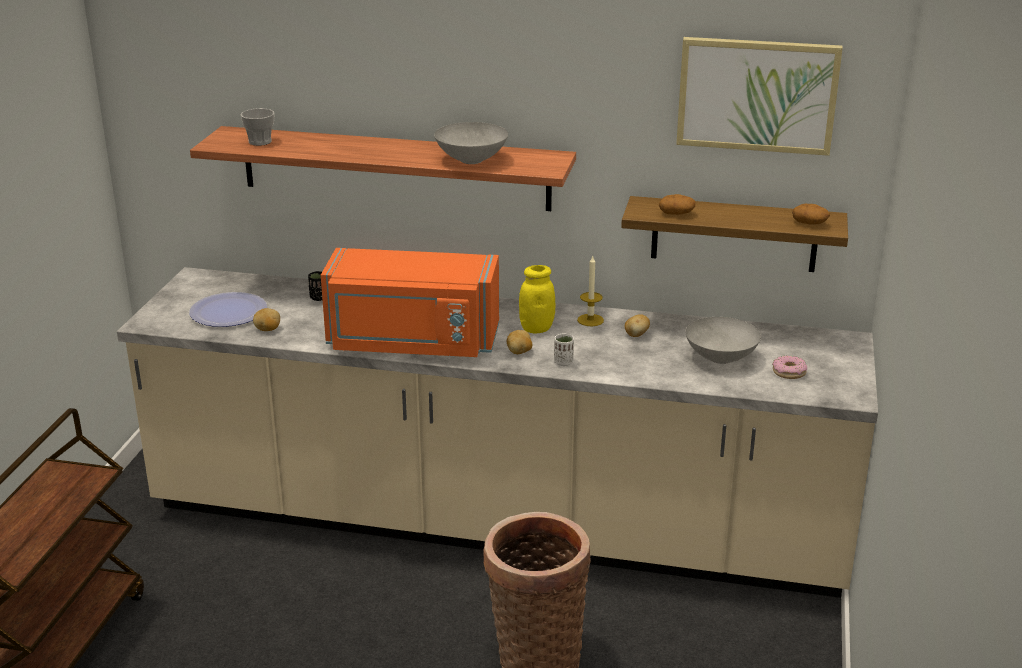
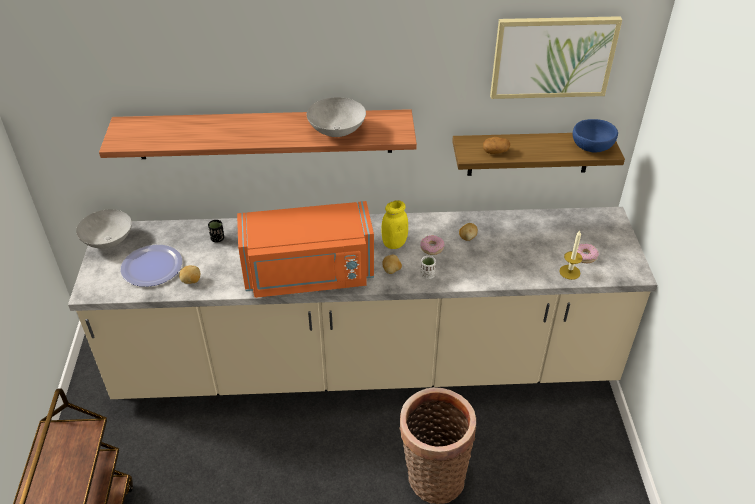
camera: 15 degrees left, 15 degrees up
cup [240,108,275,146] -> none
candle [577,256,604,326] -> candle moved to [559,231,583,280]
grey bowl [685,317,761,364] -> grey bowl moved to [76,209,132,249]
potato [792,204,830,225] -> blue bowl [573,119,618,153]
none -> donut [420,235,444,255]

